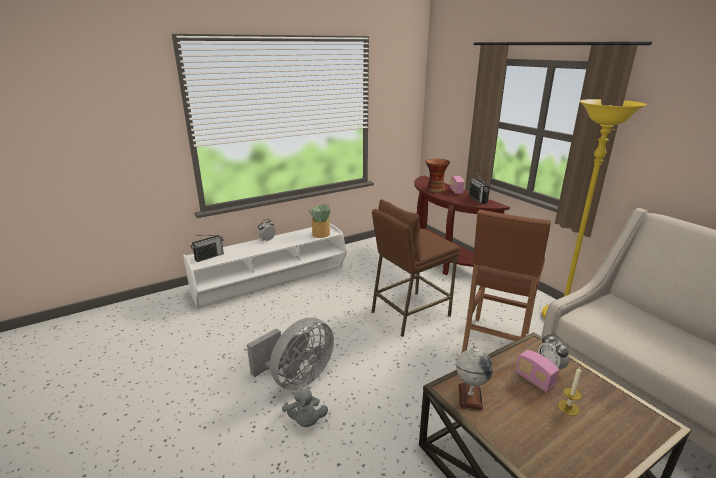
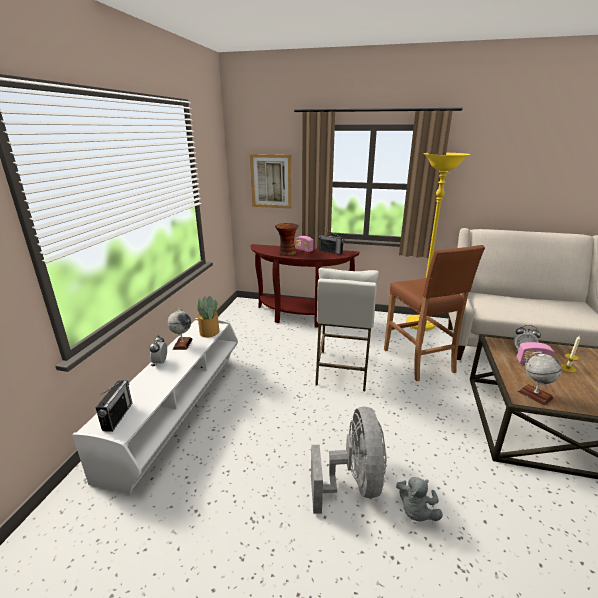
camera: 45 degrees left, 0 degrees up
grey plush toy [282,387,328,427] -> grey plush toy turned 90 degrees clockwise [396,477,443,521]
brown stool [372,199,460,337] -> white stool [315,268,379,391]
none -> globe [167,309,192,350]
none -> picture [250,154,292,209]

